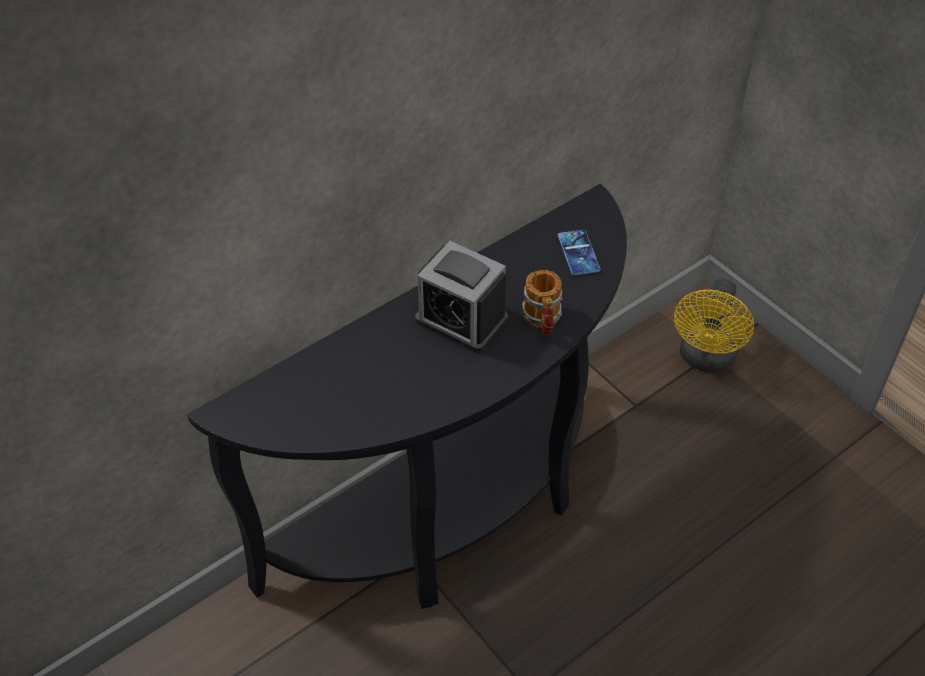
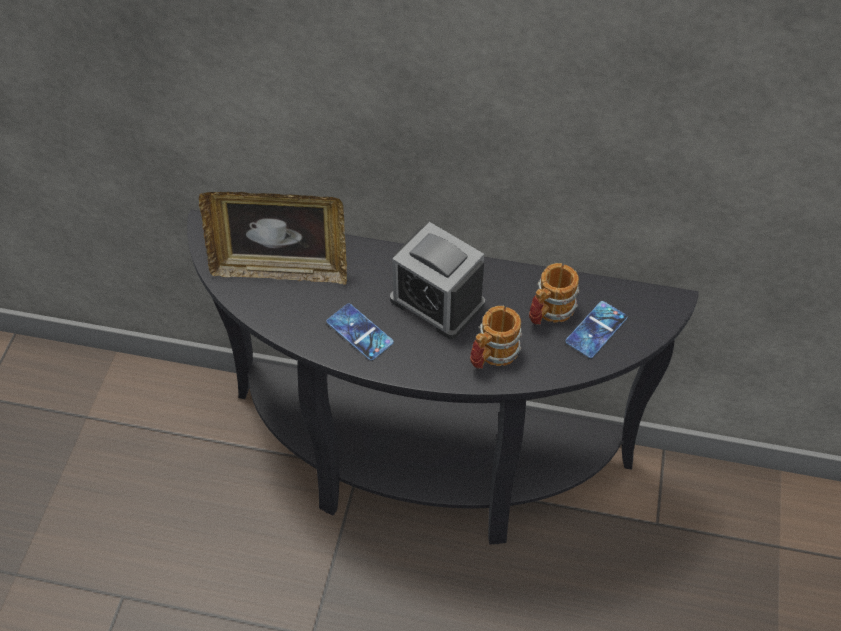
camera: 50 degrees right, 5 degrees up
alarm clock [415,241,508,353] -> alarm clock turned 45 degrees counterclockwise [390,222,485,339]
yellow fan [674,278,754,373] -> none
none -> picture frame [199,192,347,285]
none -> phone [327,304,394,361]
none -> mug [529,263,580,325]

